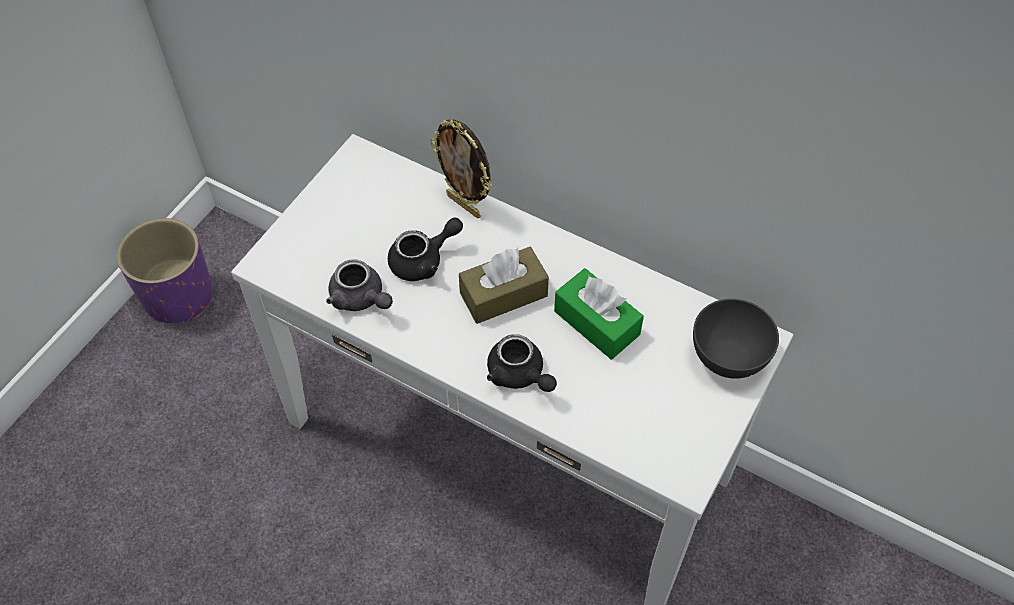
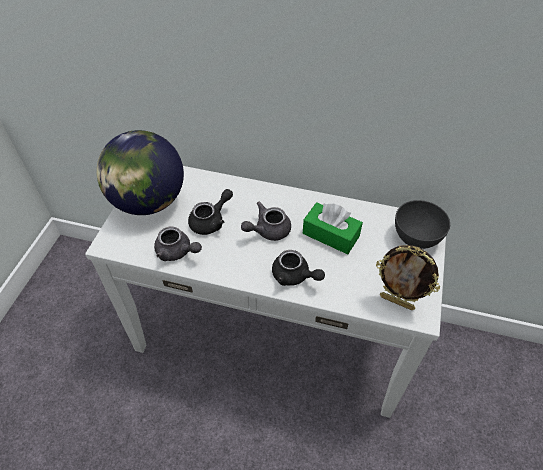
camera: 15 degrees left, 5 degrees down
purple planter [117,218,213,323] -> none
picture frame [430,119,492,218] -> picture frame moved to [376,245,440,310]
brown tissue box [459,247,549,324] -> grey teapot [241,202,291,241]
none -> globe [96,130,184,215]

